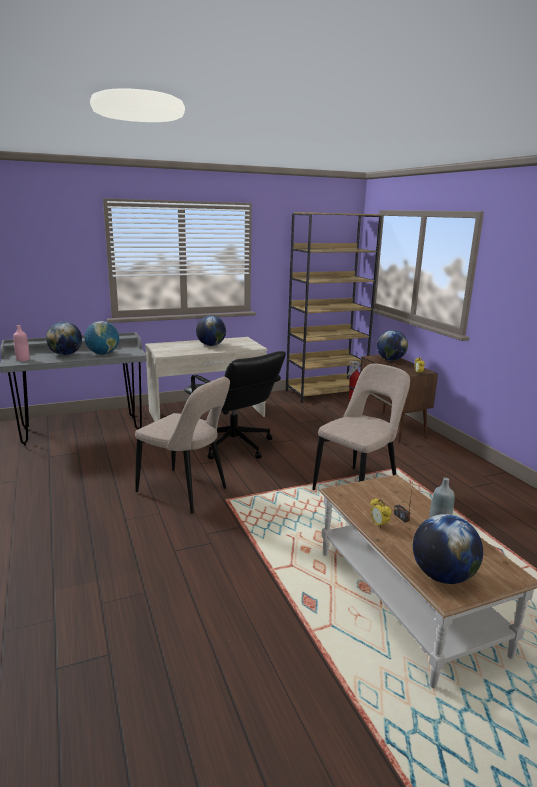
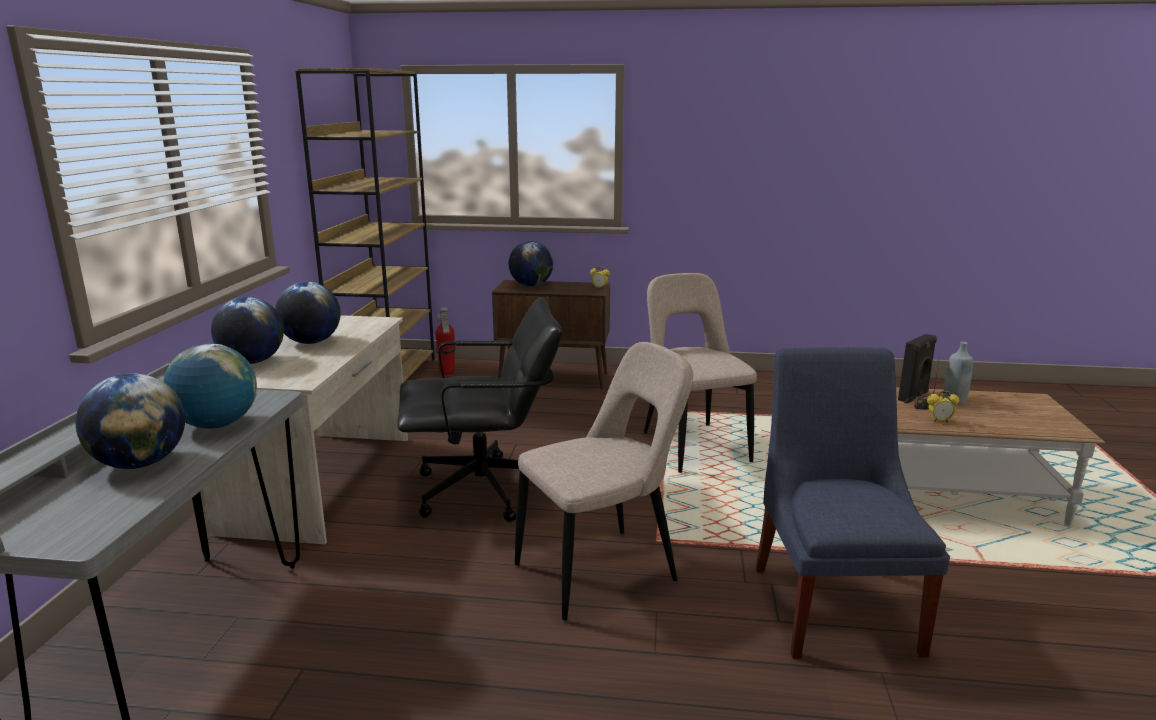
camera: 60 degrees left, 0 degrees up
pink bottle [13,325,30,361] -> none
globe [413,514,483,584] -> globe moved to [211,297,284,364]
none -> blue chair [756,347,950,659]
none -> black speaker [898,334,937,404]

